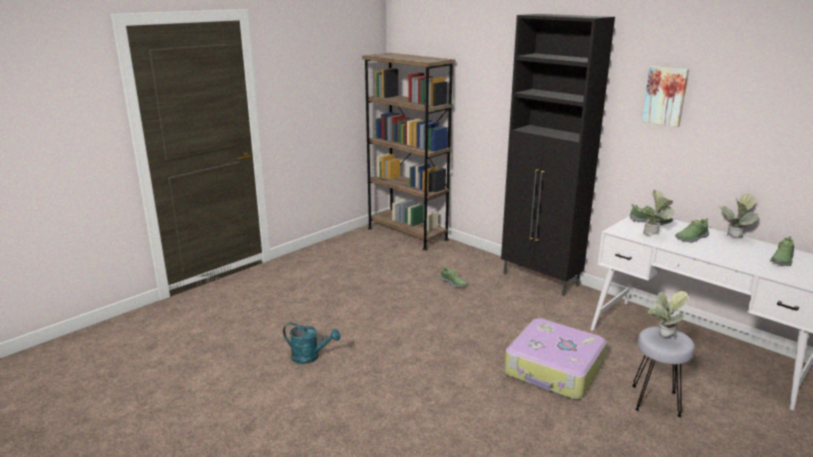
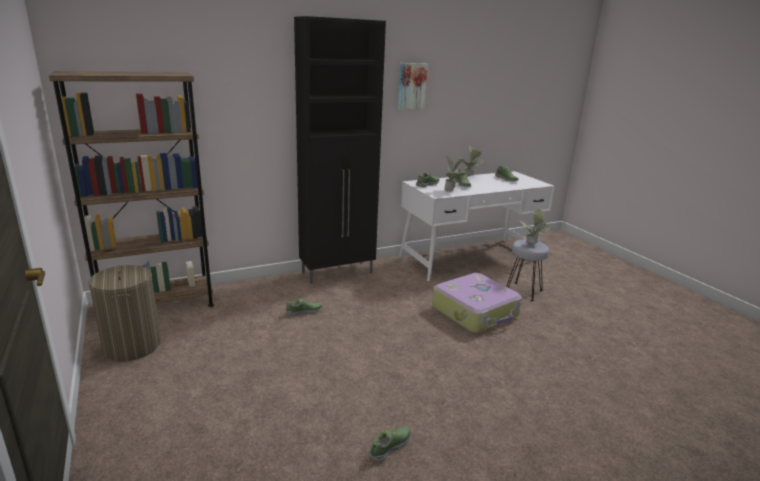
camera: 70 degrees left, 0 degrees up
turquoise watering can [283,322,340,364] -> shoe [368,426,410,462]
none -> laundry basket [88,264,161,361]

